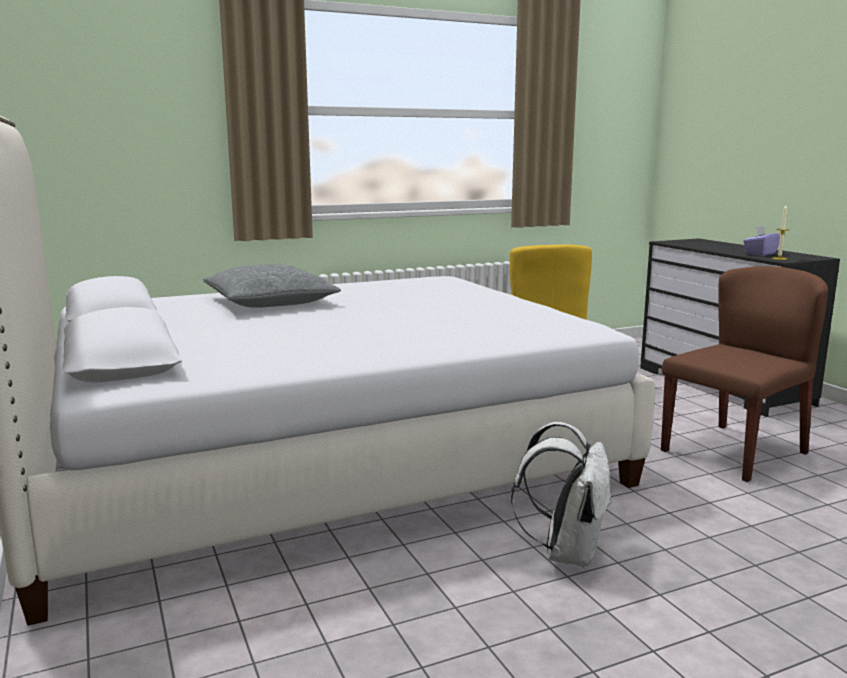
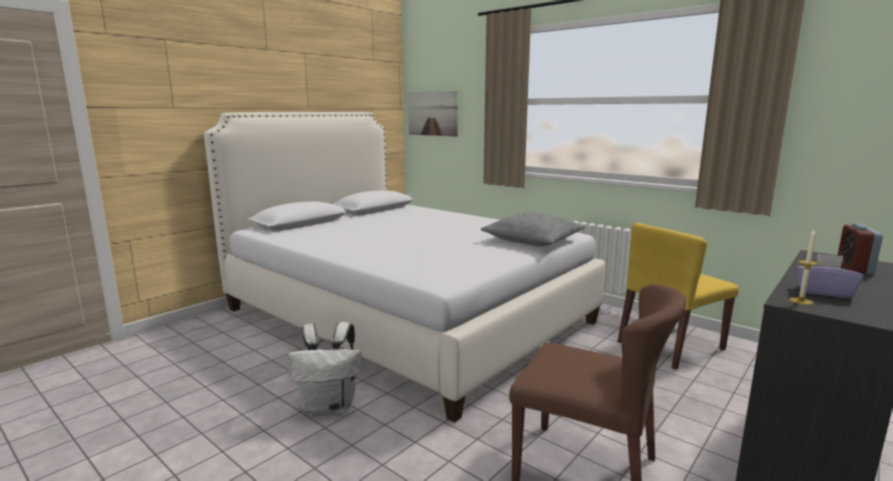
camera: 65 degrees right, 0 degrees up
grey pillow [203,264,341,308] -> grey pillow moved to [481,212,585,246]
none -> picture [408,91,458,136]
none -> alarm clock [837,223,883,275]

